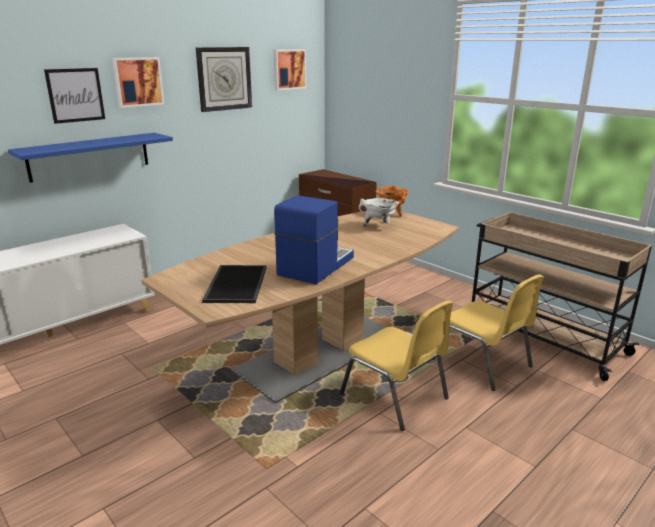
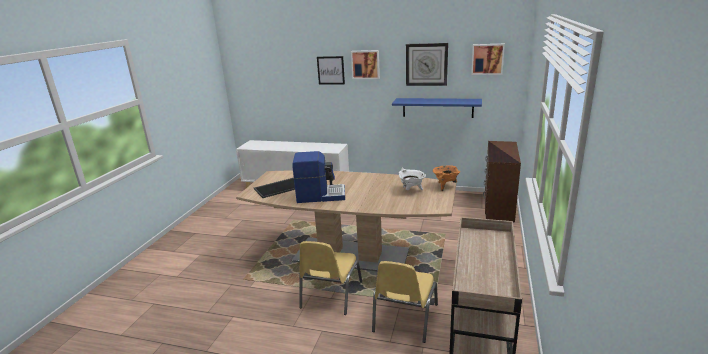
camera: 60 degrees right, 0 degrees up
blue shelf [8,133,173,182] -> blue shelf moved to [392,98,482,118]

